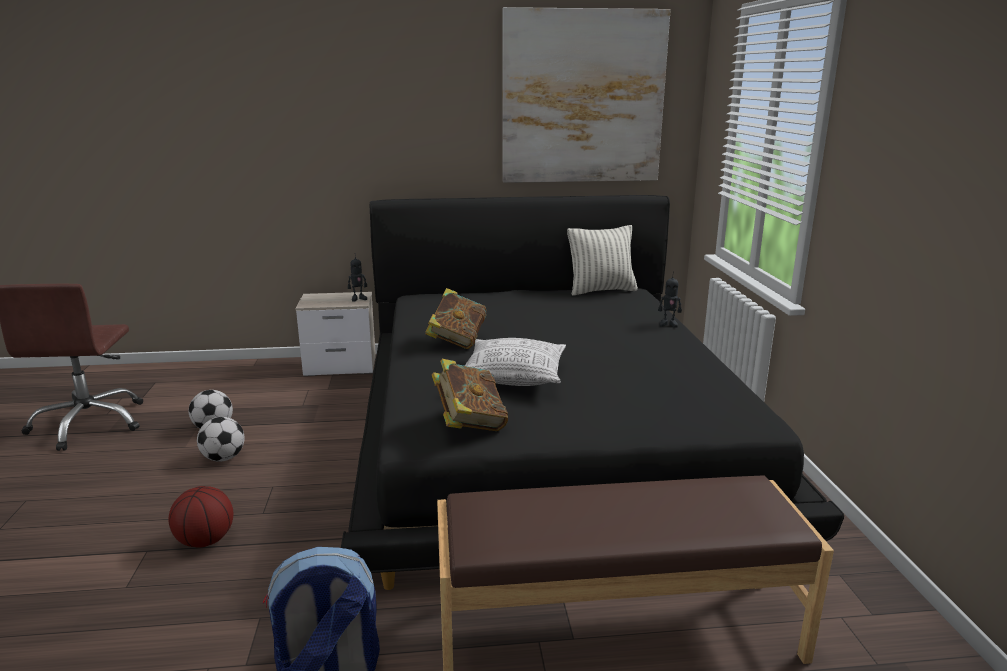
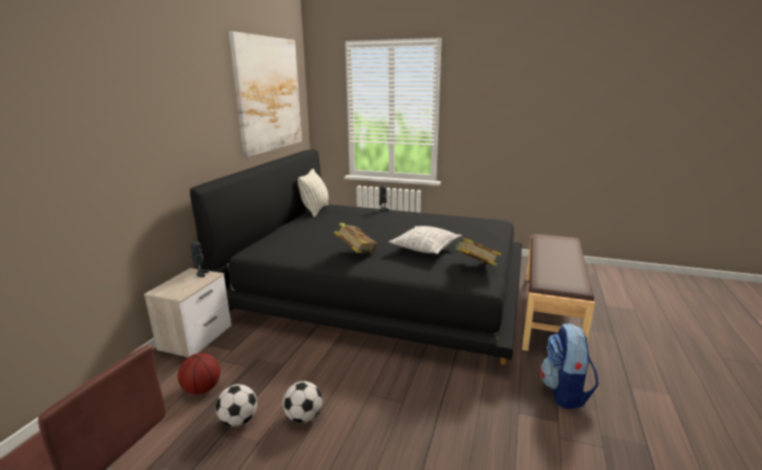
camera: 65 degrees left, 0 degrees up
basketball [169,486,233,548] -> basketball moved to [178,353,220,394]

